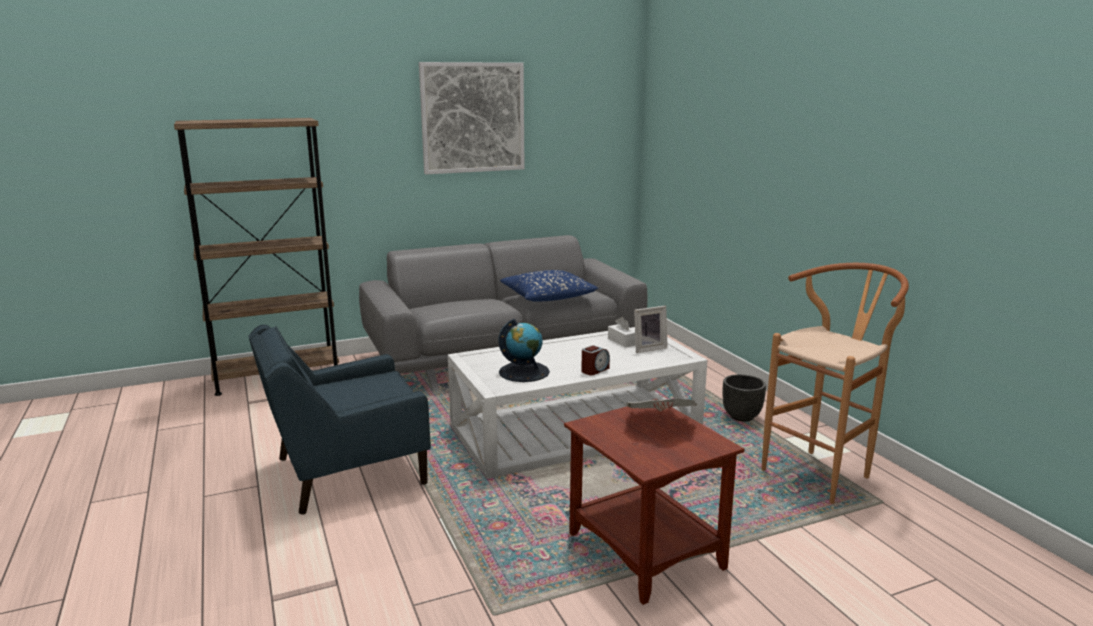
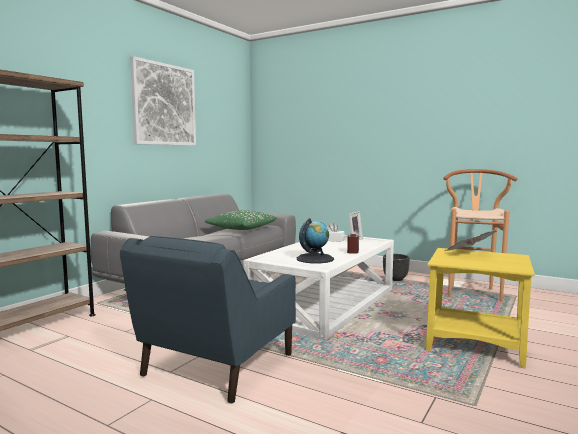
camera: 35 degrees left, 10 degrees down
blue pillow [500,270,598,302] -> green pillow [204,210,277,230]
brown side table [564,399,745,605] -> yellow side table [426,248,535,369]

